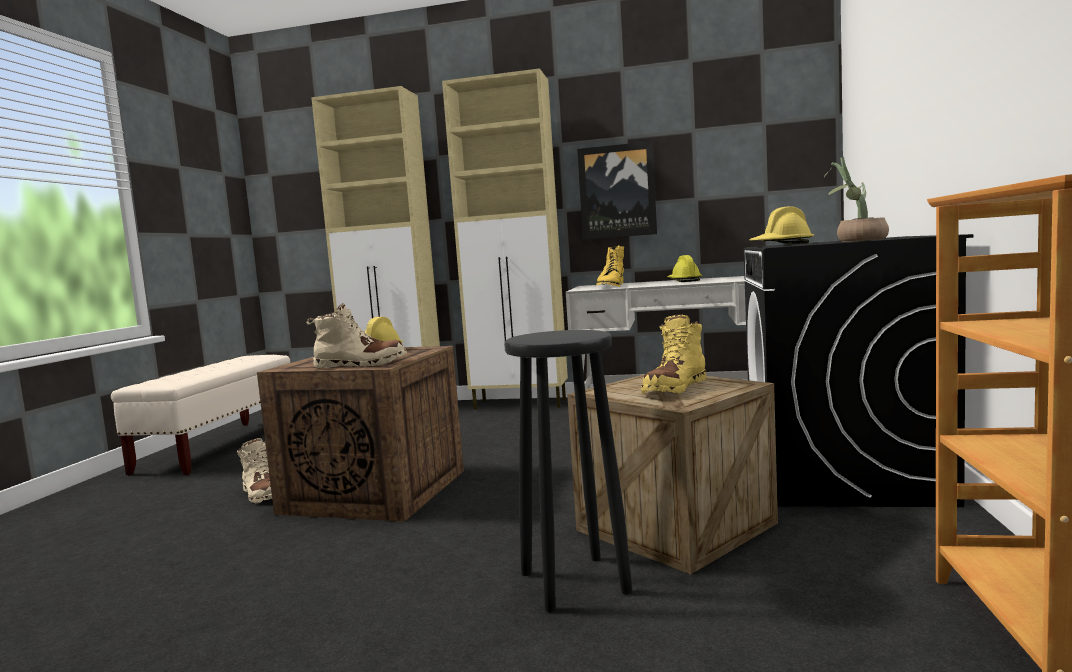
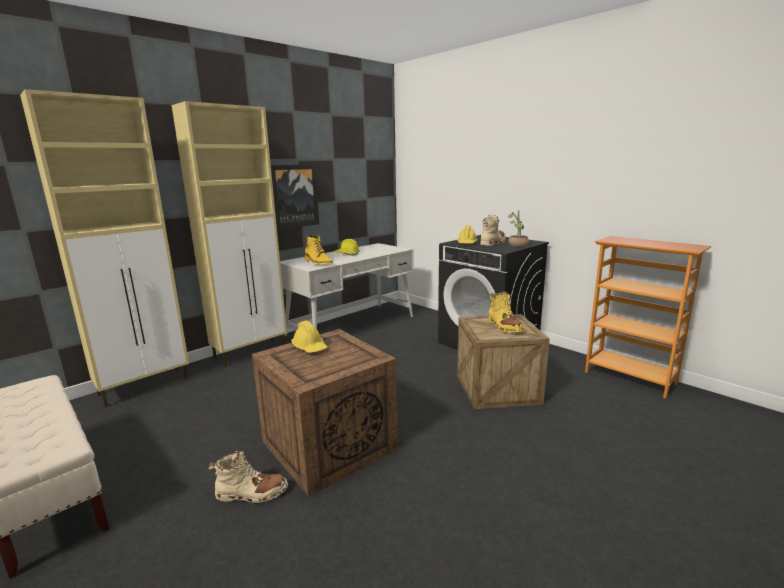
camera: 55 degrees left, 10 degrees up
beige boot [306,303,407,369] -> beige boot moved to [480,215,506,246]
black stool [504,330,633,613] -> none

